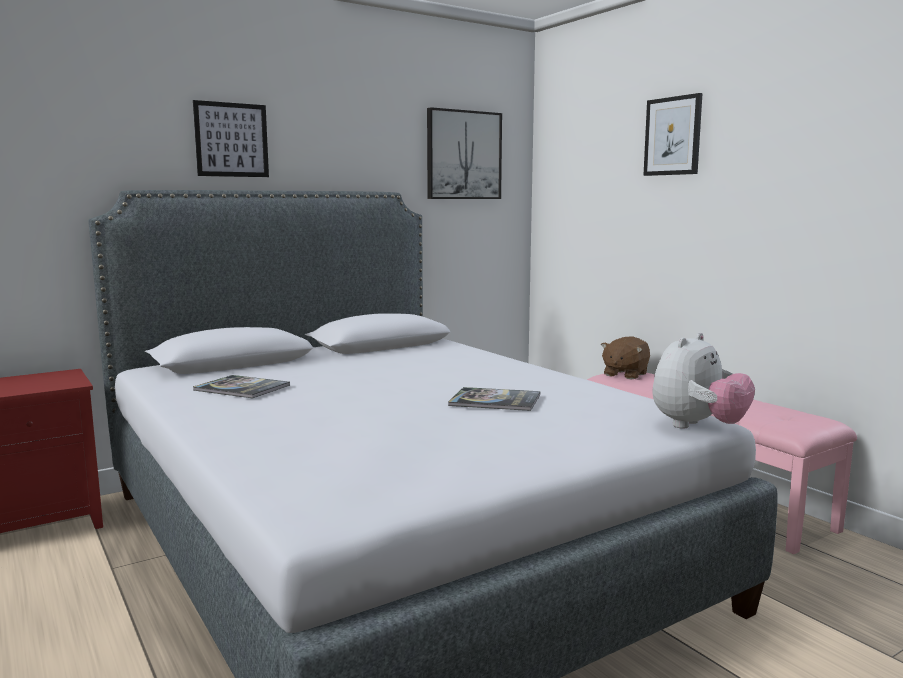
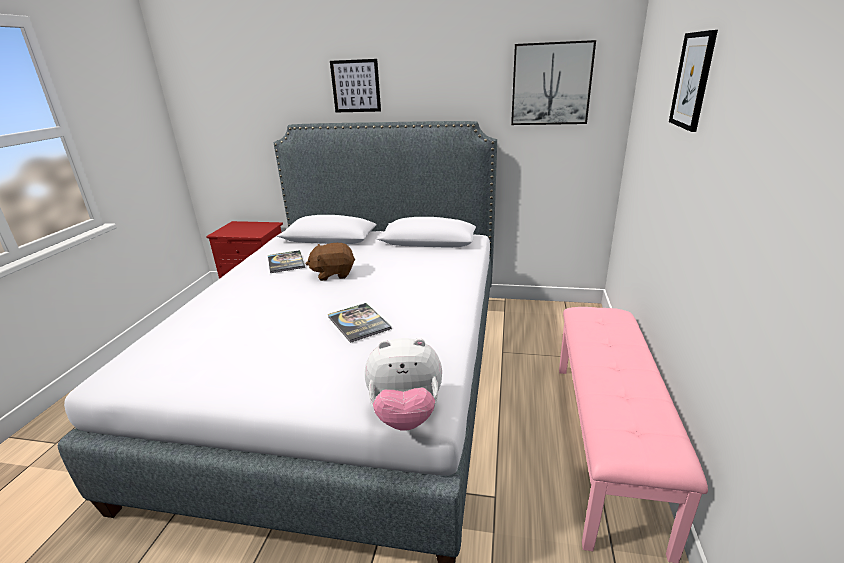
camera: 45 degrees right, 15 degrees up
brown plush toy [601,336,650,380] -> brown plush toy moved to [306,243,355,281]

